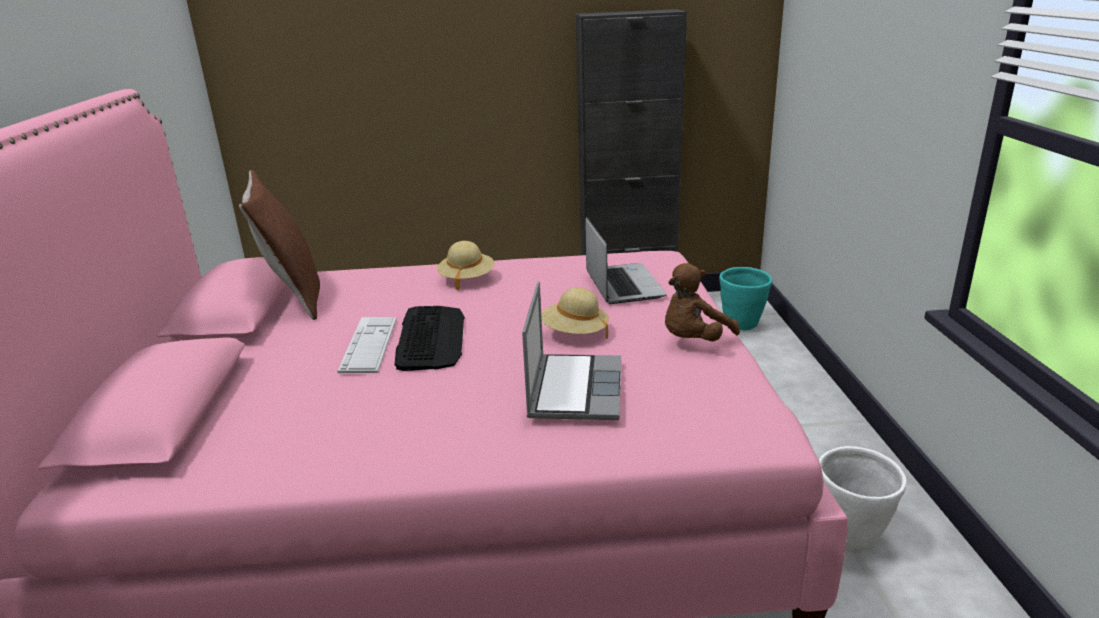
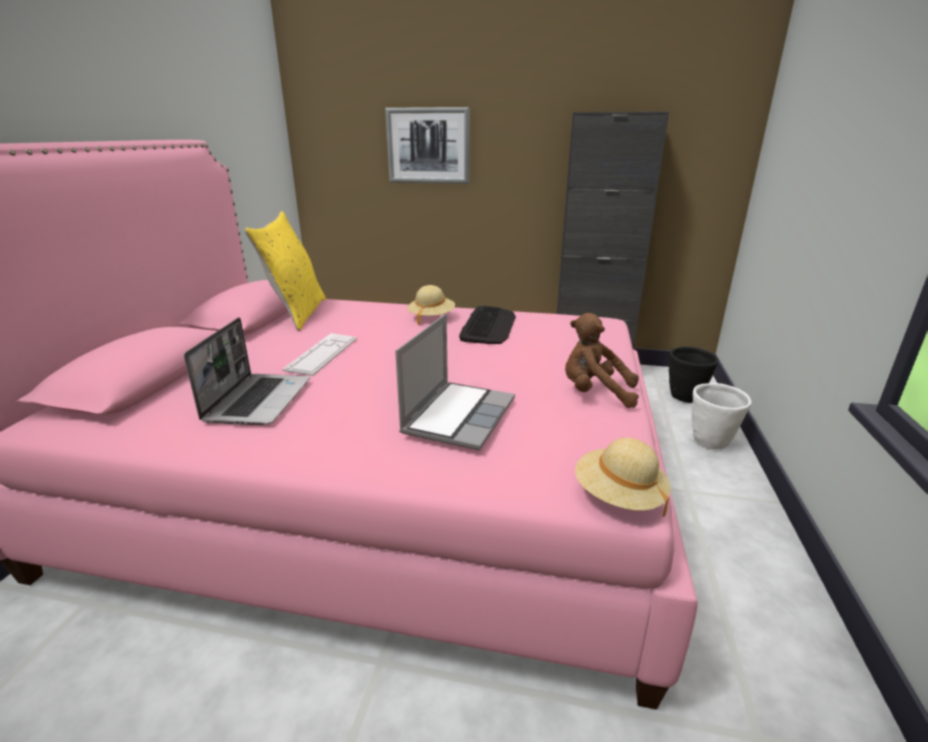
camera: 15 degrees right, 0 degrees up
brown pillow [239,170,320,320] -> yellow pillow [244,211,326,331]
keyboard [395,306,465,371] -> keyboard moved to [459,306,516,344]
beige hat [541,288,609,339] -> beige hat moved to [575,438,671,517]
laptop [585,217,667,304] -> laptop moved to [184,317,310,425]
brown plush toy [665,263,740,341] -> brown plush toy turned 45 degrees clockwise [565,313,639,408]
turquoise planter [719,267,772,330] -> black planter [669,346,719,403]
white planter [819,446,907,554] -> white planter moved to [692,383,752,450]
none -> picture [385,107,470,184]

